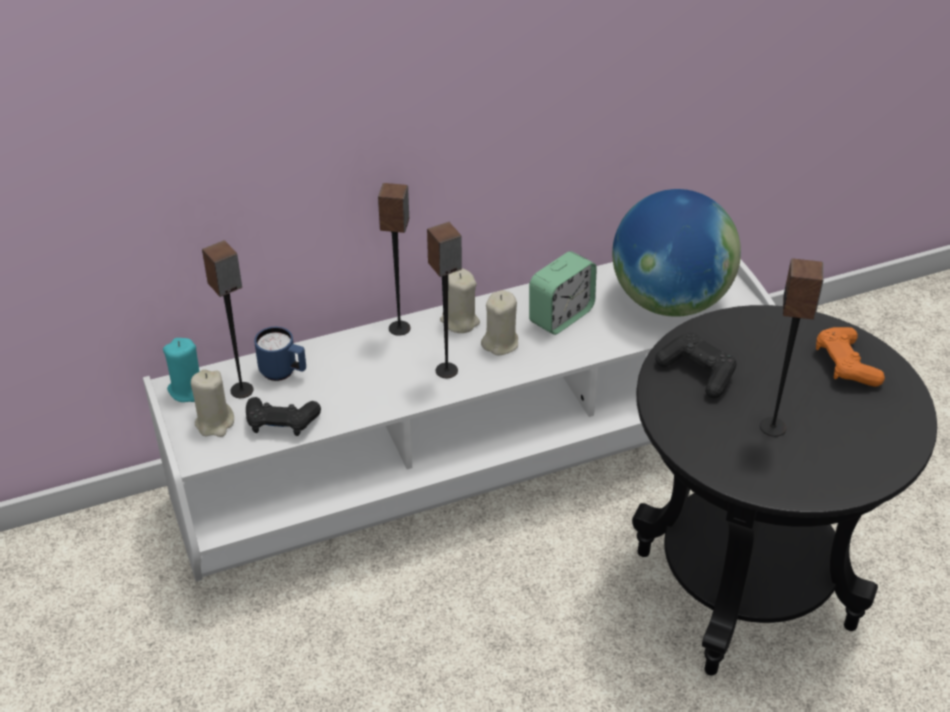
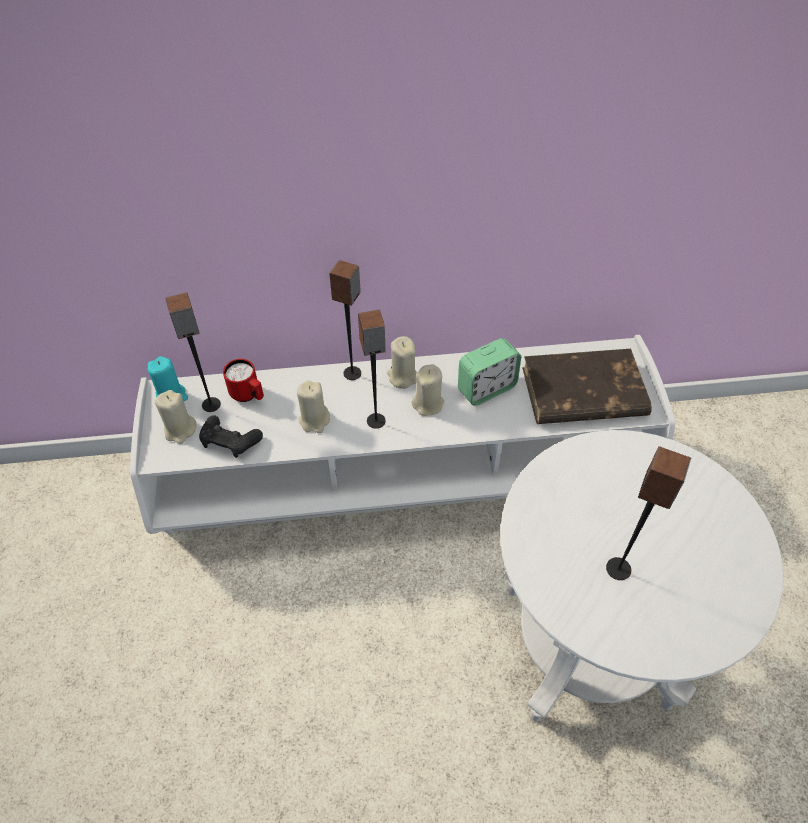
camera: 15 degrees right, 10 degrees up
blue mug [254,327,306,381] -> red mug [223,359,264,402]
globe [612,189,741,317] -> brown book [522,349,652,424]
black side table [632,305,937,676] -> white side table [500,430,784,721]
black game controller [655,332,736,398] -> none
orange game controller [816,327,885,387] -> none
none -> beige candle [297,380,330,433]

